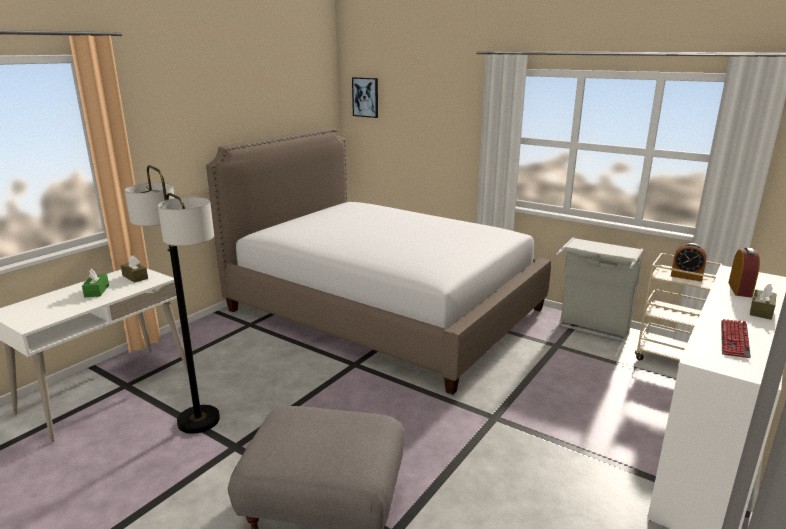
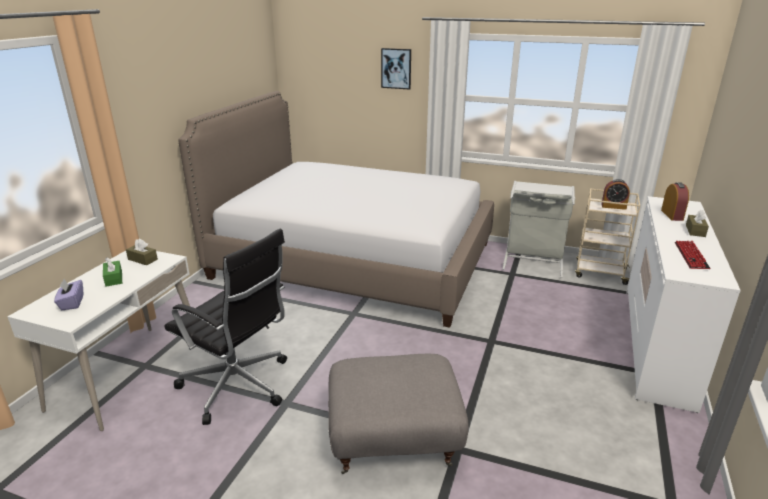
camera: 15 degrees left, 5 degrees up
floor lamp [125,165,220,434] -> black office chair [164,229,287,425]
picture [352,77,378,118] -> picture moved to [381,48,411,90]
none -> purple tissue box [54,279,83,310]

